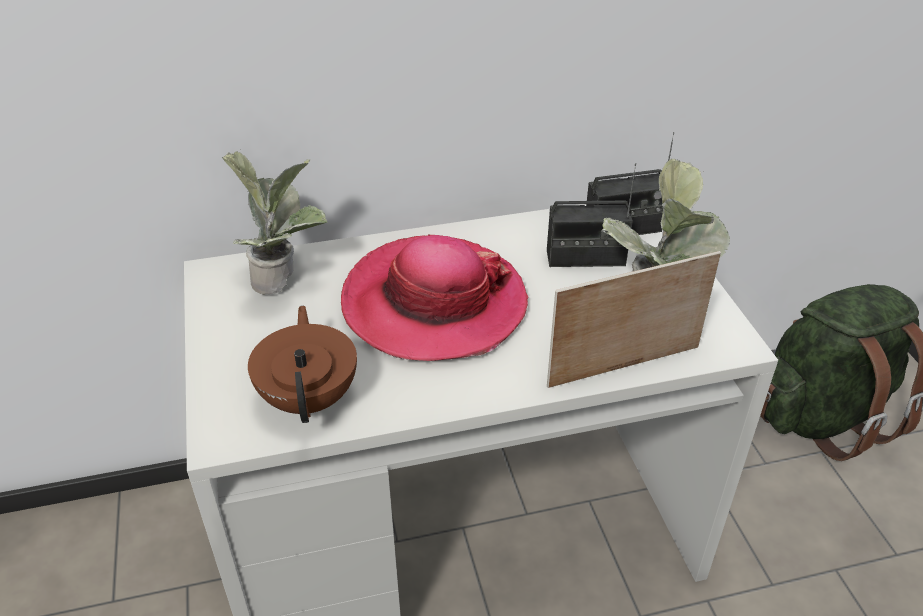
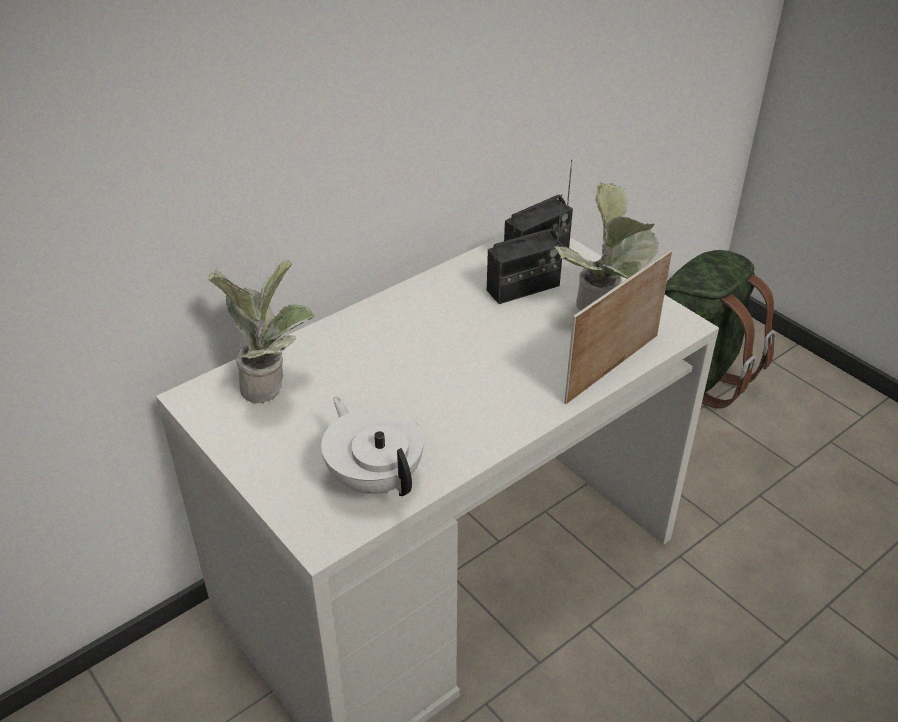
camera: 25 degrees left, 0 degrees up
brown teapot [248,305,357,423] -> white teapot [321,397,424,496]
hat [341,235,528,361] -> none

